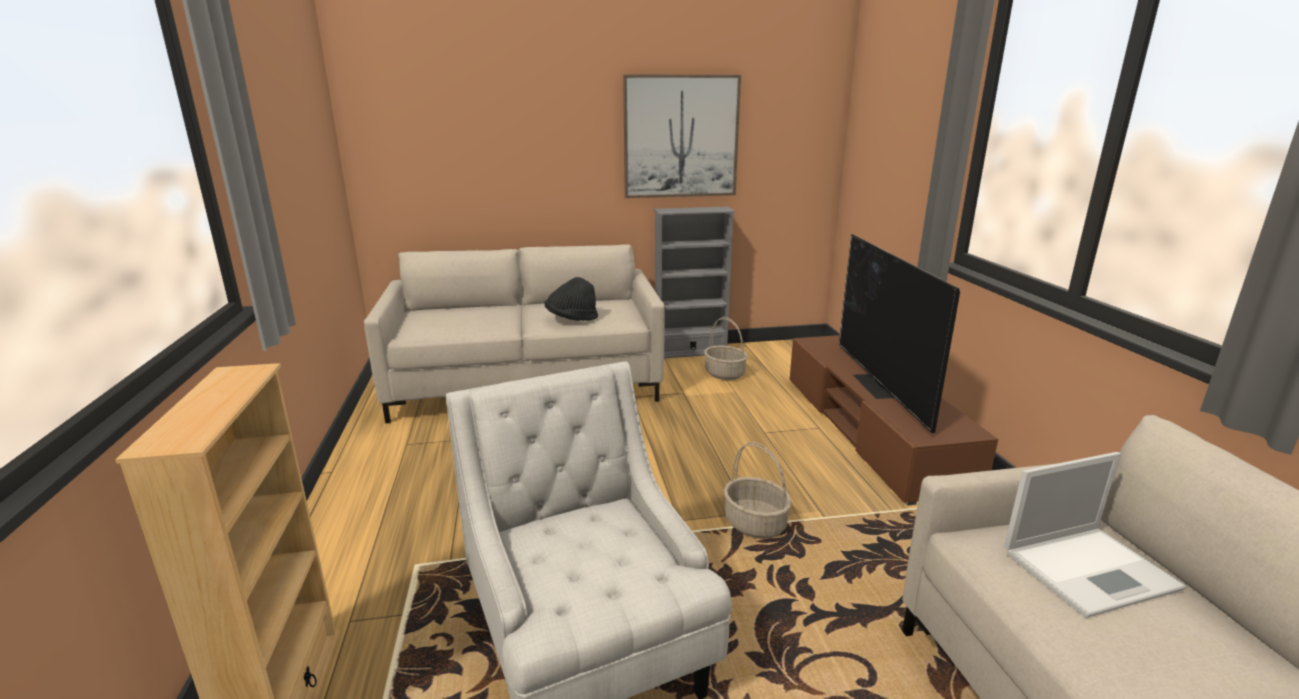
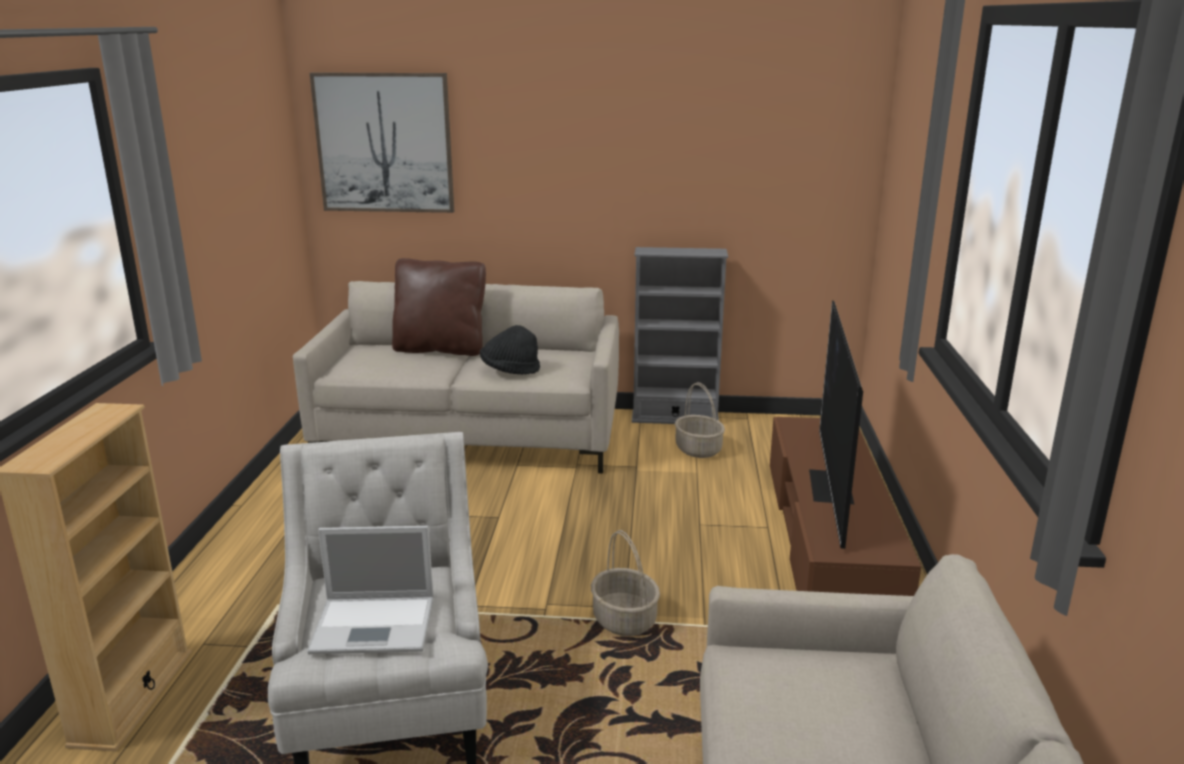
camera: 15 degrees right, 0 degrees up
picture [623,74,741,198] -> picture moved to [310,72,454,213]
laptop [1004,452,1186,618] -> laptop moved to [307,526,433,654]
none -> brown pillow [392,258,486,356]

